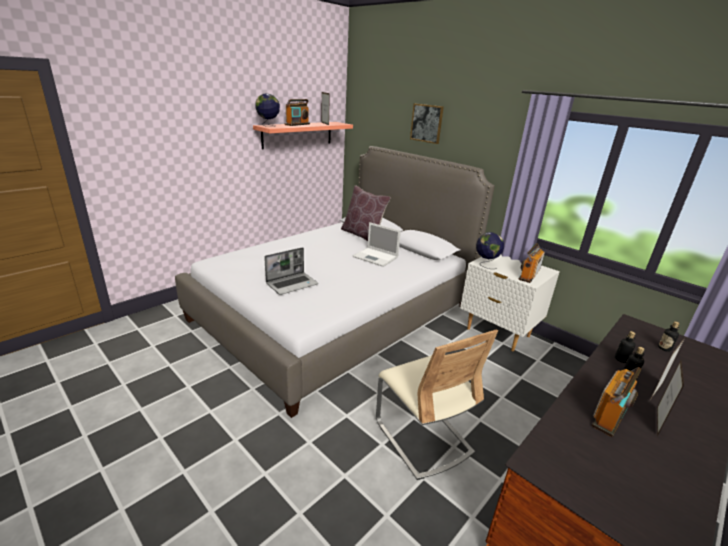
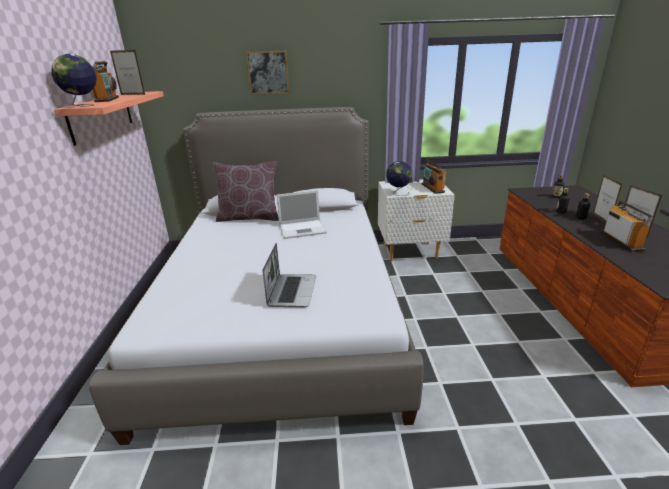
camera: 45 degrees left, 0 degrees up
beige chair [376,329,498,480] -> none

